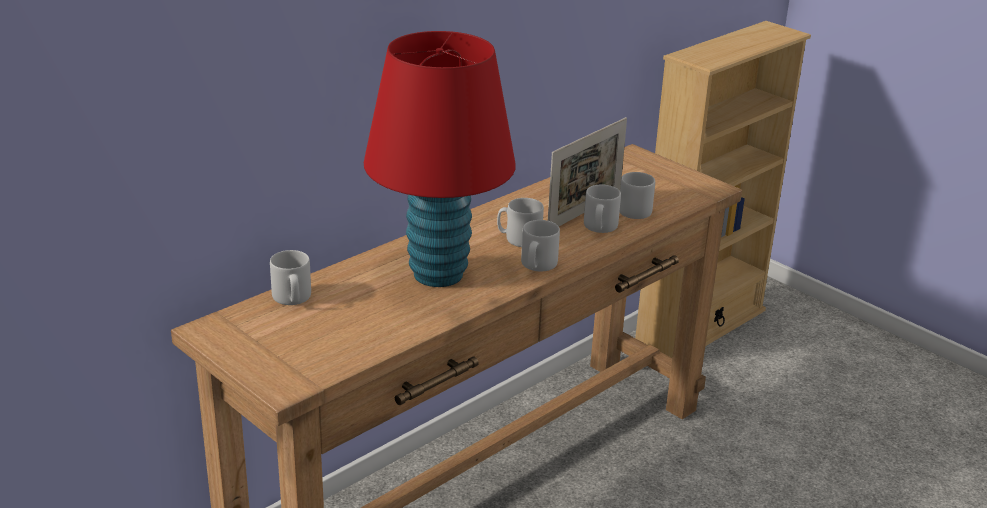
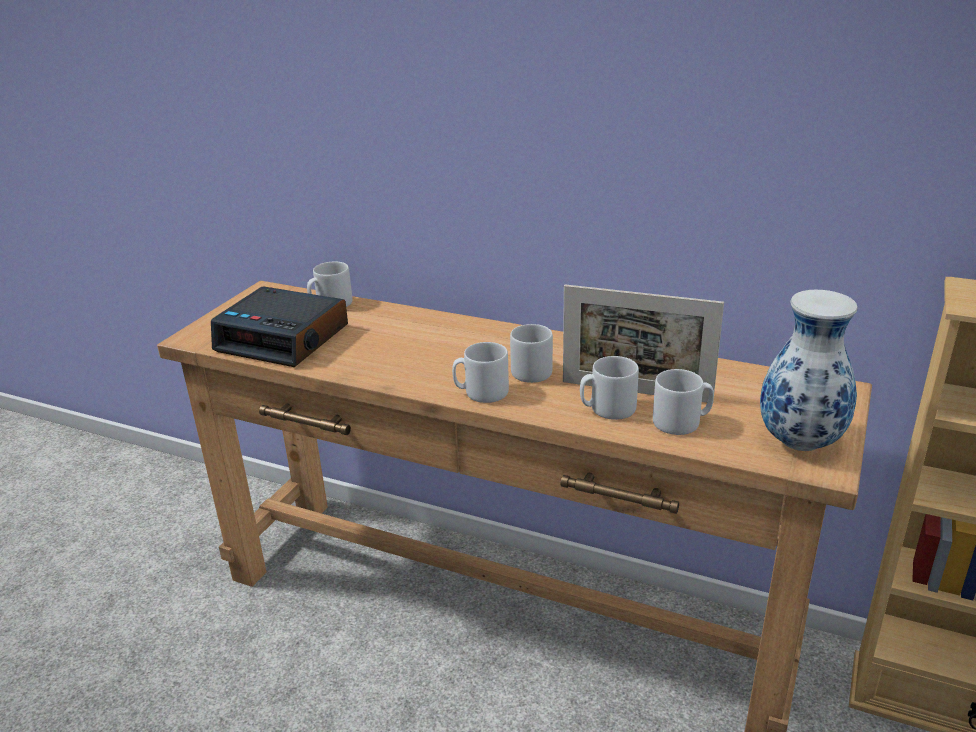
camera: 70 degrees right, 0 degrees up
red table lamp [364,31,516,287] -> none
none -> alarm clock [211,286,348,367]
none -> vase [760,290,858,451]

